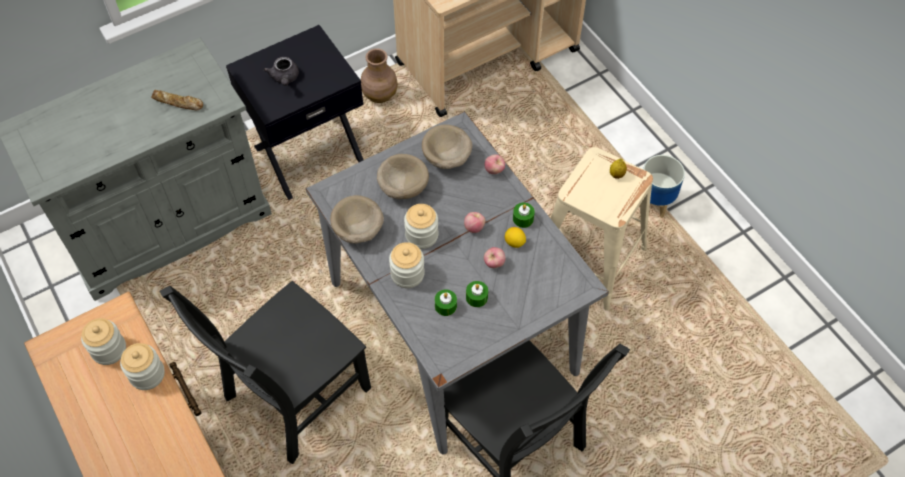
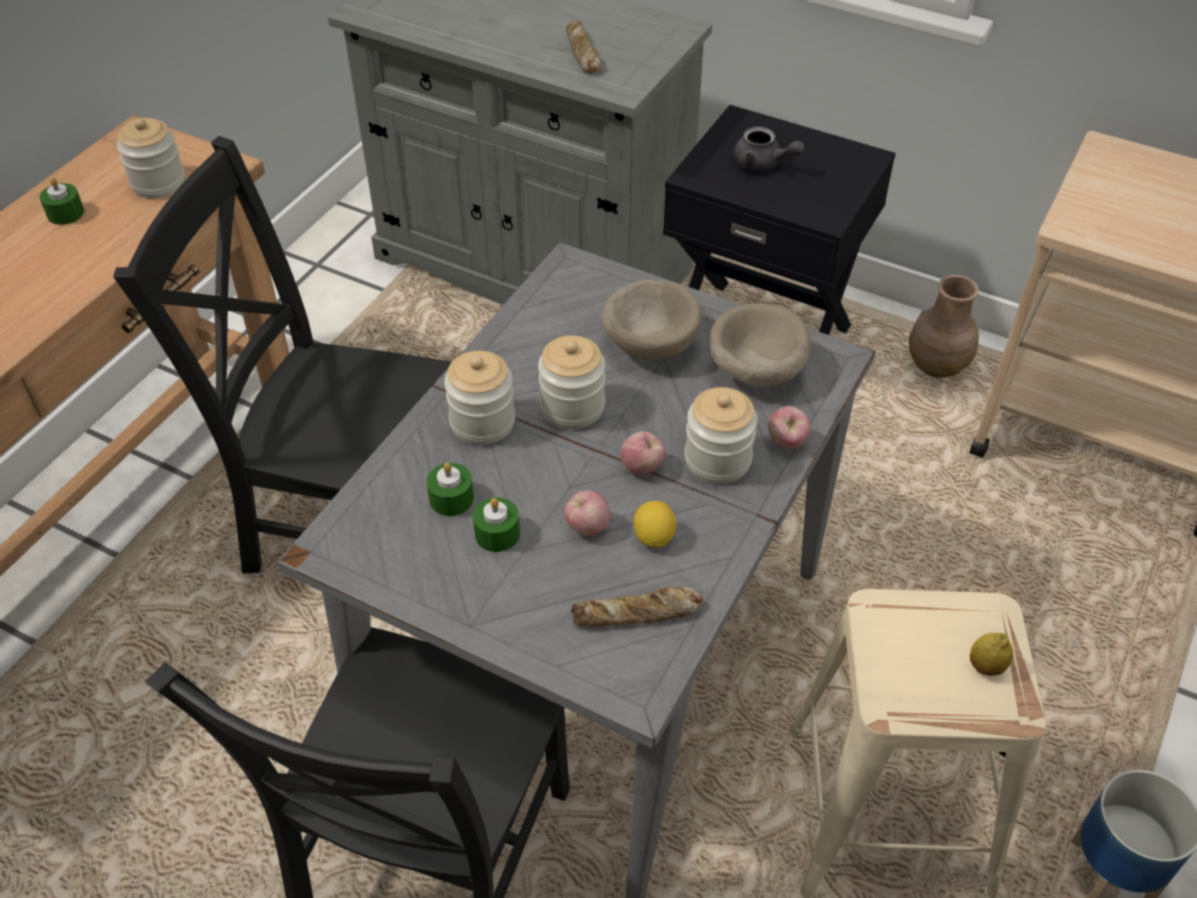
camera: 60 degrees right, 10 degrees down
jar [120,343,165,390] -> jar moved to [685,387,758,484]
grey teapot [264,57,299,86] -> grey teapot turned 105 degrees counterclockwise [734,127,805,171]
beige bowl [330,195,384,243] -> none
green candle [513,203,535,228] -> green candle moved to [40,178,84,225]
none -> bread [571,586,703,626]

